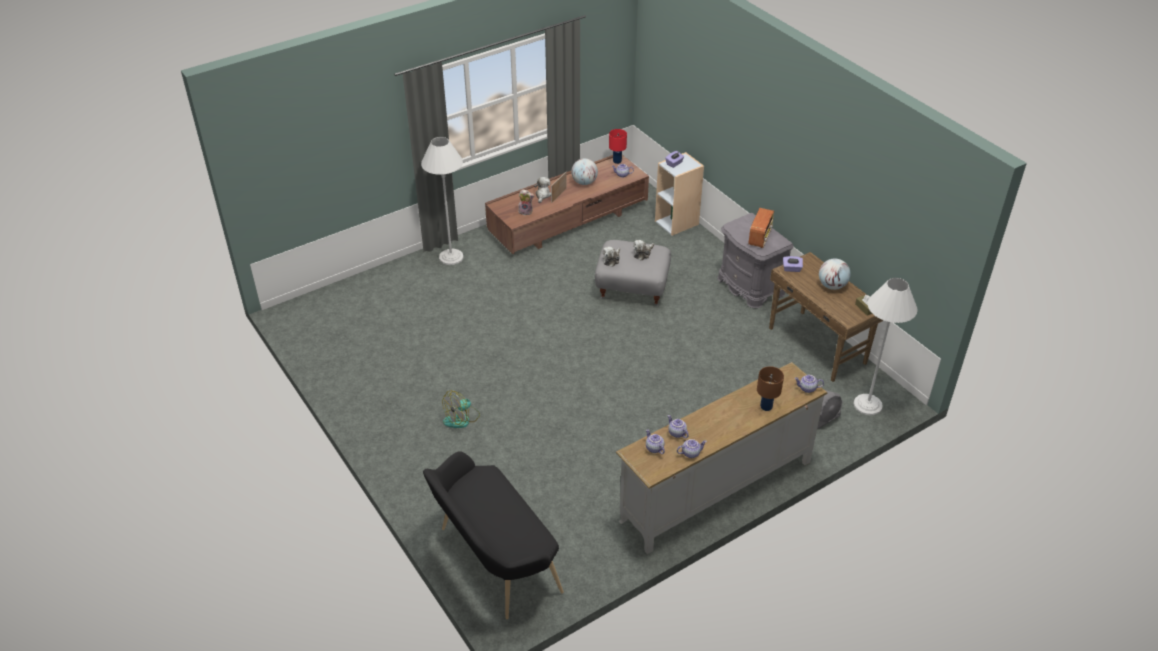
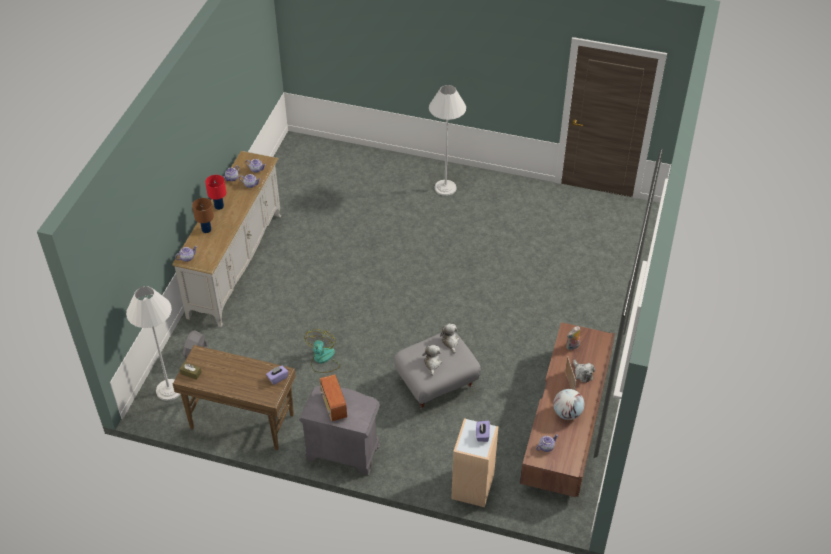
camera: 140 degrees right, 5 degrees up
white floor lamp [421,137,464,265] -> white floor lamp moved to [429,85,466,196]
black bench [423,451,564,619] -> none
fan [443,390,480,428] -> fan moved to [304,329,340,373]
red table lamp [609,129,627,164] -> red table lamp moved to [205,175,226,210]
globe [819,259,851,290] -> none

